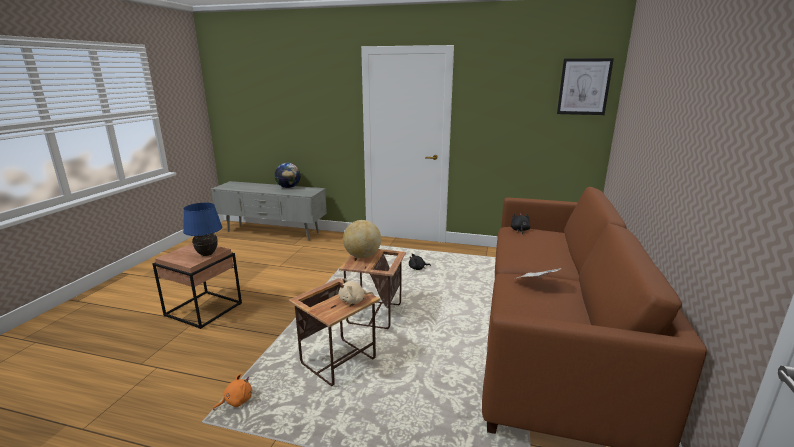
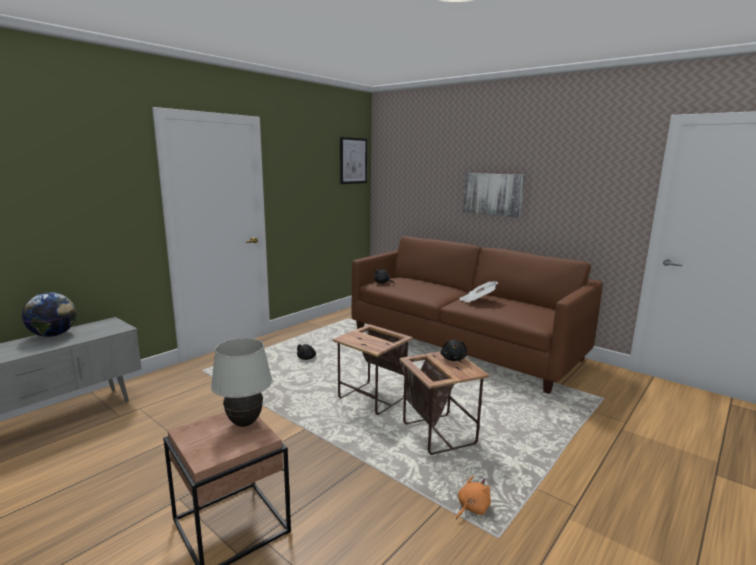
camera: 65 degrees left, 5 degrees down
blue table lamp [183,203,222,256] -> white table lamp [211,338,272,427]
orange plush toy [213,373,252,410] -> orange plush toy turned 60 degrees clockwise [456,475,491,519]
beige plush toy [339,278,374,304] -> black plush toy [441,340,467,361]
globe [343,220,381,258] -> none
none -> picture [463,173,525,217]

